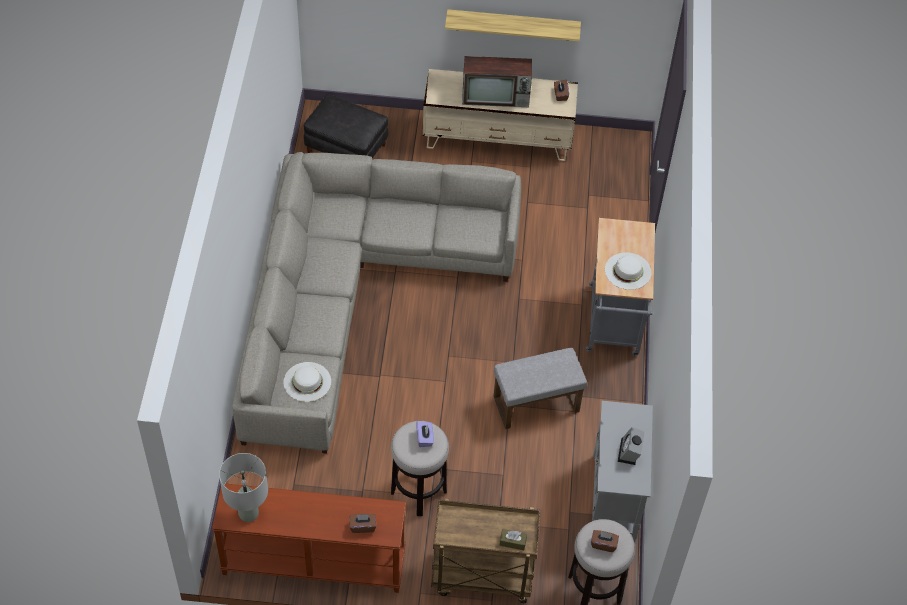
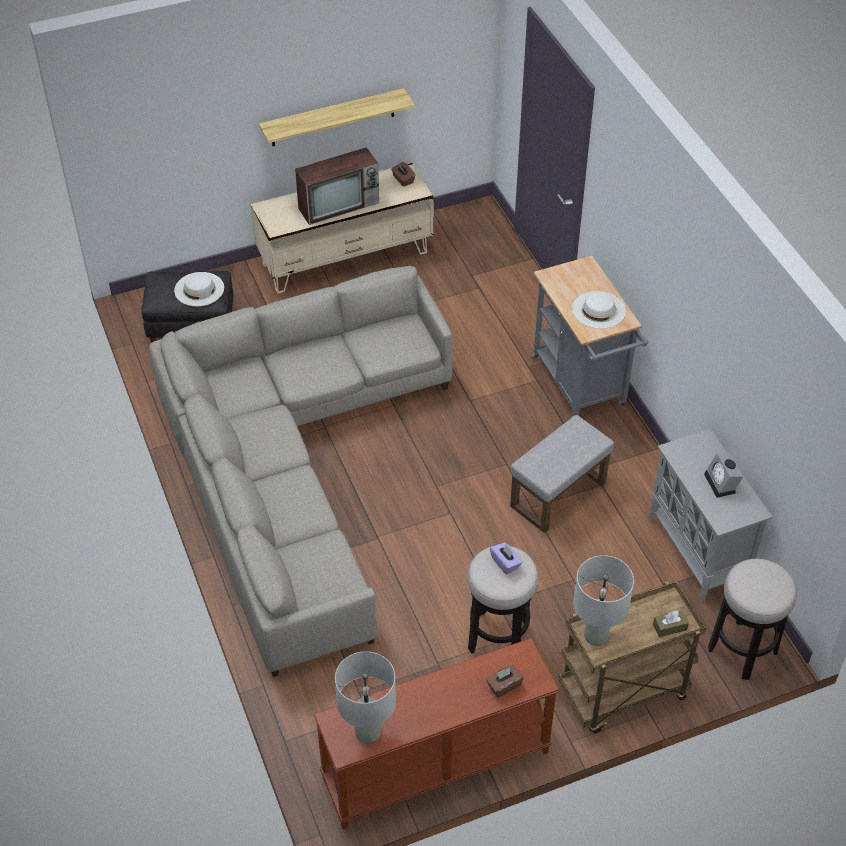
camera: 25 degrees left, 5 degrees down
white hat [284,362,331,402] -> white hat moved to [174,272,224,306]
brown tissue box [591,530,619,552] -> none
none -> grey table lamp [573,555,634,646]

